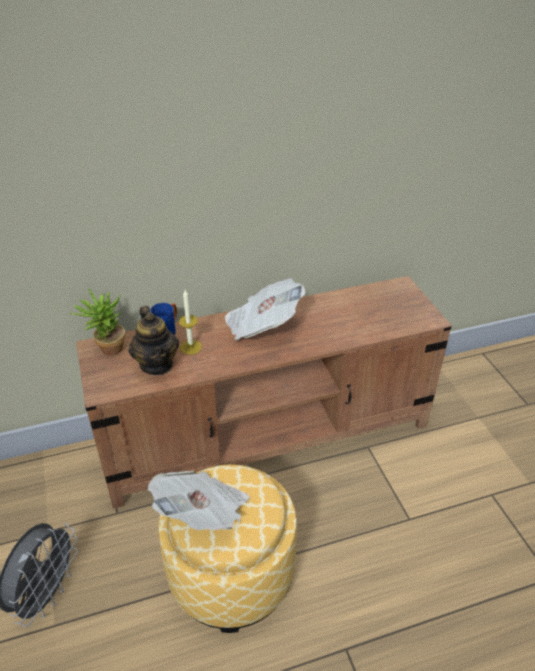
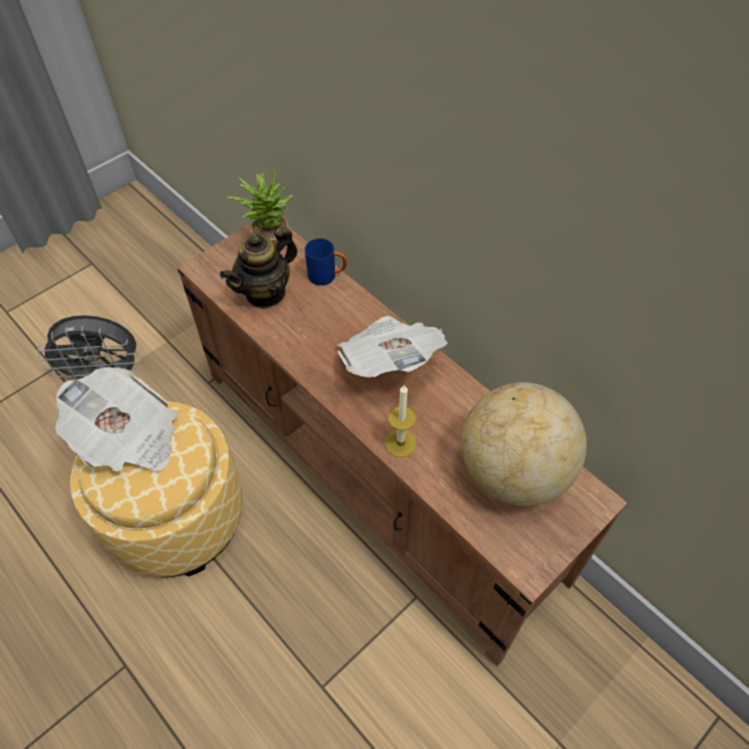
camera: 65 degrees right, 15 degrees up
candle [179,290,202,355] -> candle moved to [385,385,417,457]
none -> globe [461,382,587,506]

